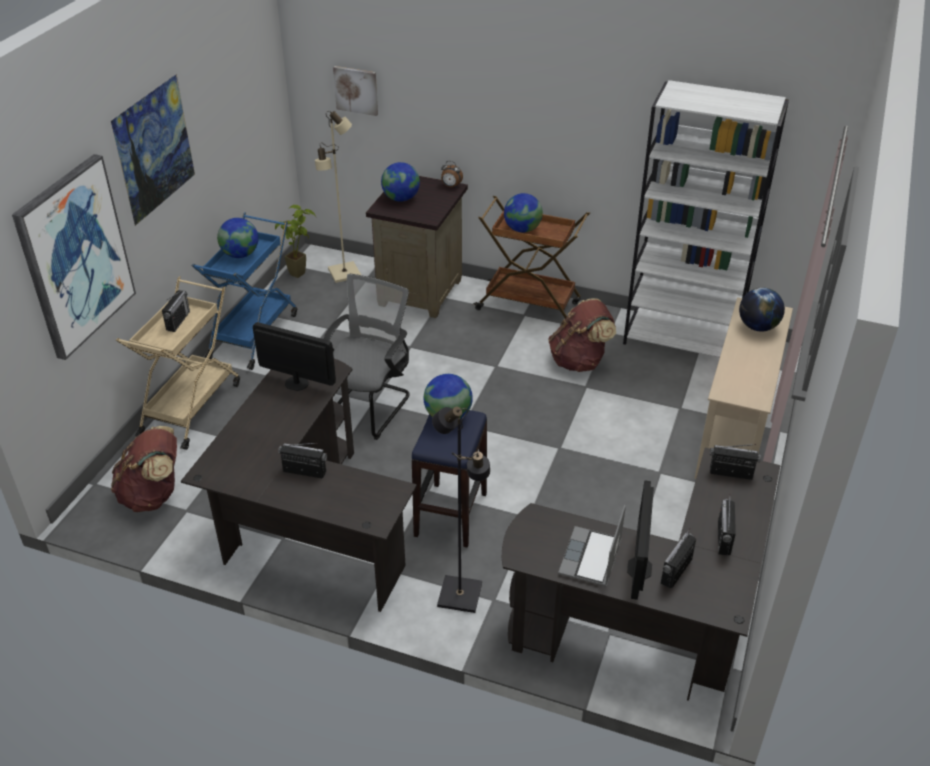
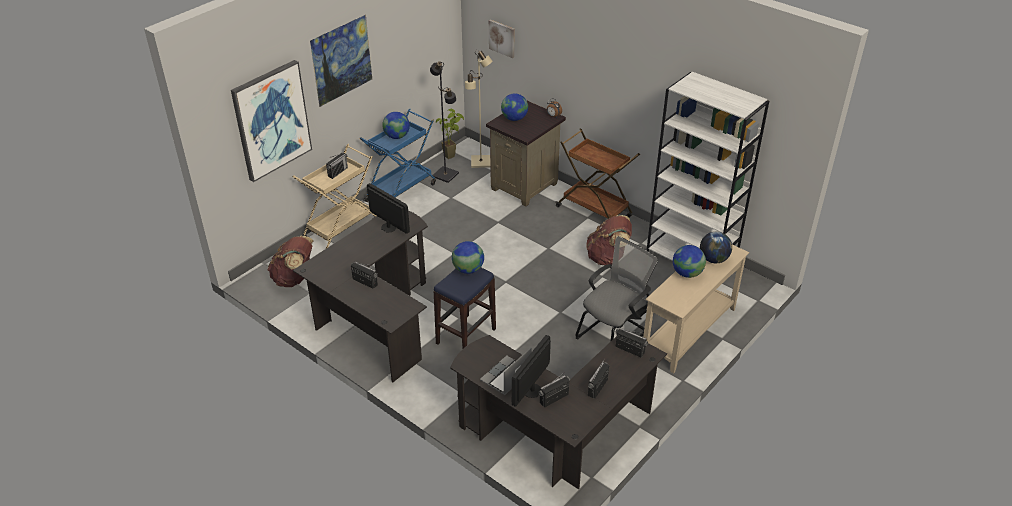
camera: 20 degrees right, 0 degrees up
chair [324,274,410,440] -> chair moved to [575,236,658,342]
black floor lamp [432,407,490,613] -> black floor lamp moved to [430,61,459,183]
globe [504,193,543,233] -> globe moved to [673,245,706,278]

